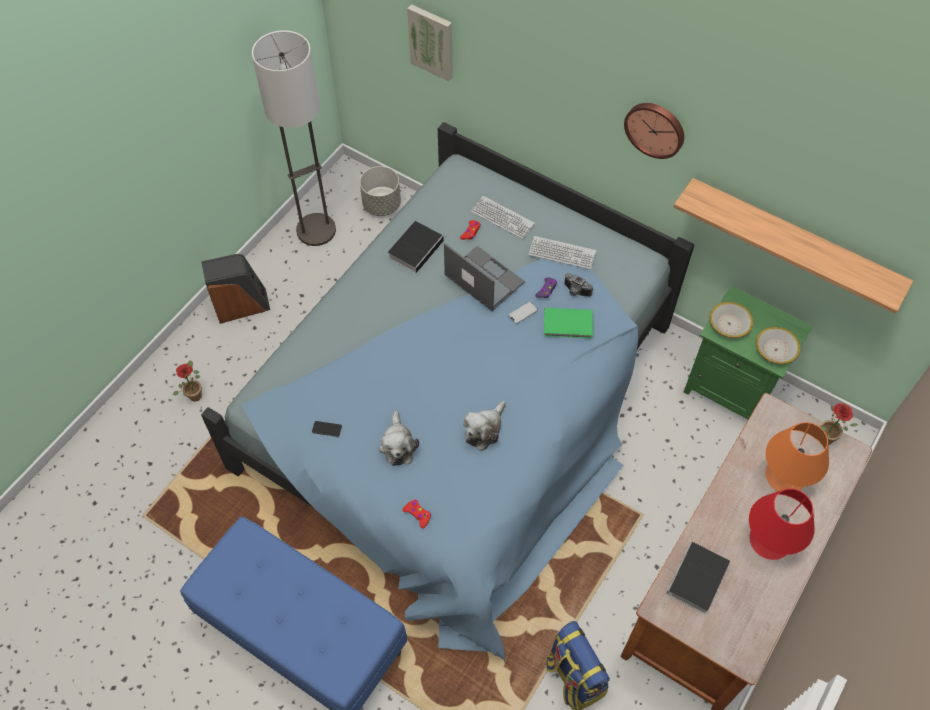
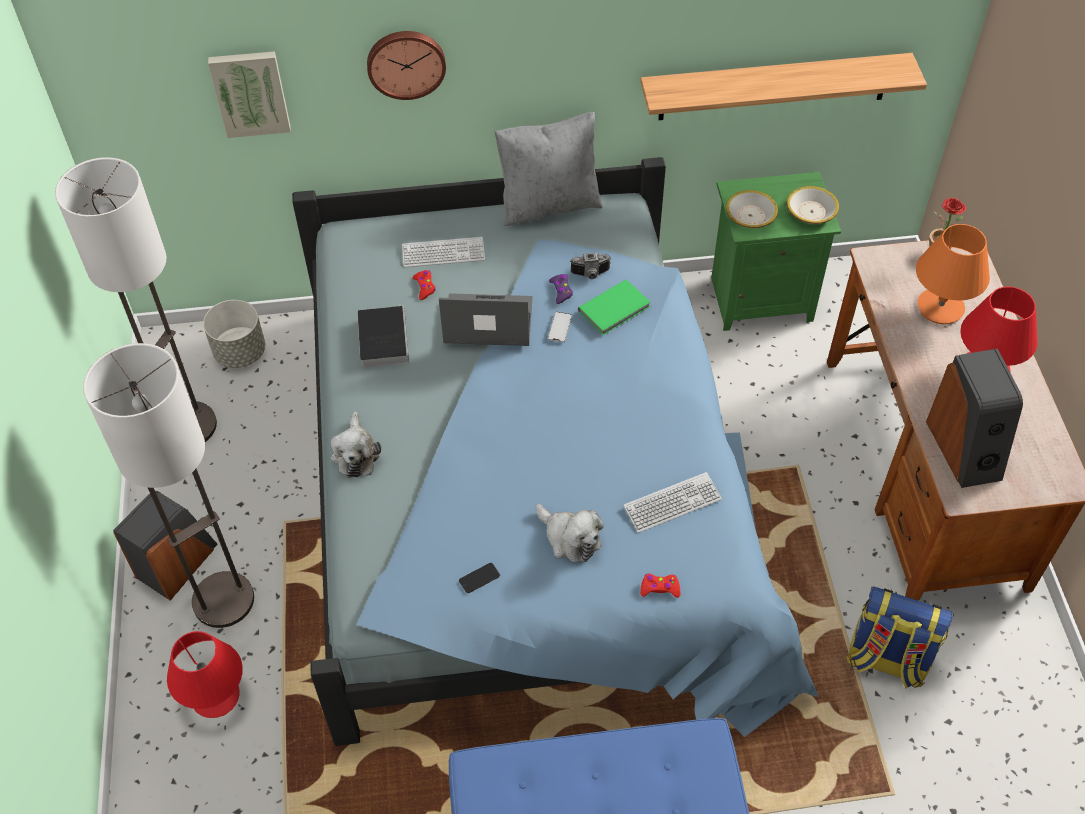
camera: 40 degrees left, 5 degrees down
potted plant [173,360,202,402] -> red table lamp [167,631,243,718]
plush toy [463,401,506,451] -> plush toy moved to [331,411,381,478]
keyboard [529,236,596,269] -> keyboard moved to [623,472,722,533]
wall clock [624,103,684,159] -> wall clock moved to [367,31,446,100]
book [664,541,730,614] -> speaker [926,348,1023,488]
none -> floor lamp [83,343,254,628]
none -> grey pillow [494,112,603,226]

